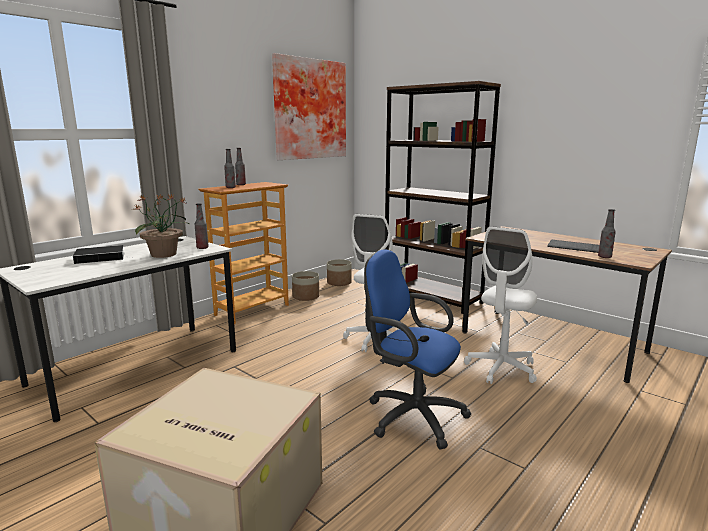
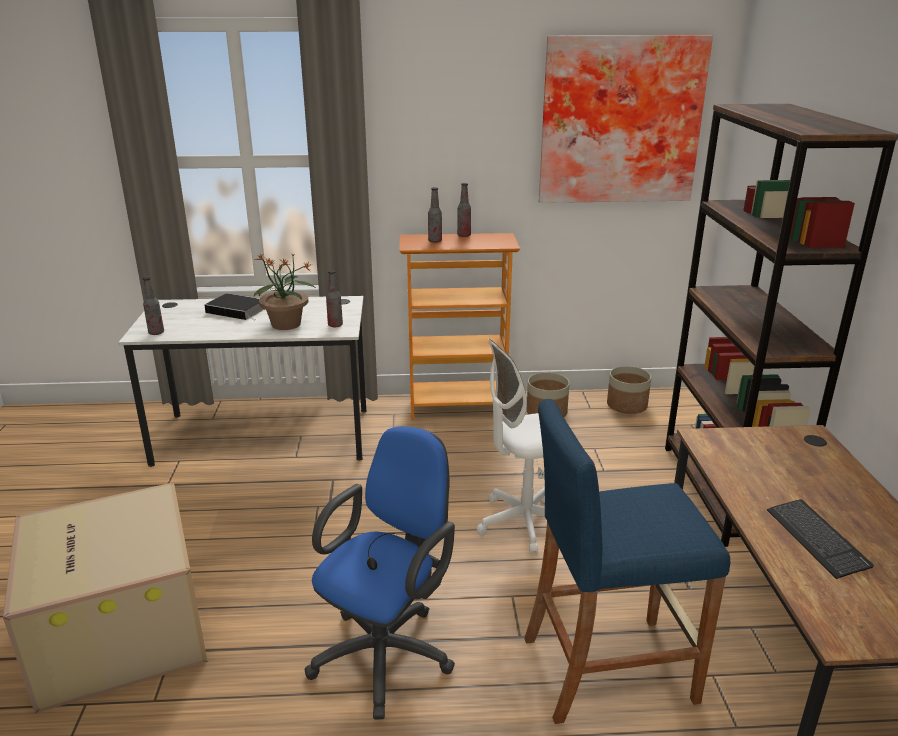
camera: 45 degrees right, 10 degrees up
blue office chair [364,249,471,449] -> blue office chair turned 45 degrees clockwise [305,426,455,719]
white office chair [464,226,537,384] -> blue stool [524,399,730,724]
bottle [598,209,616,258] -> bottle moved to [143,277,164,335]

